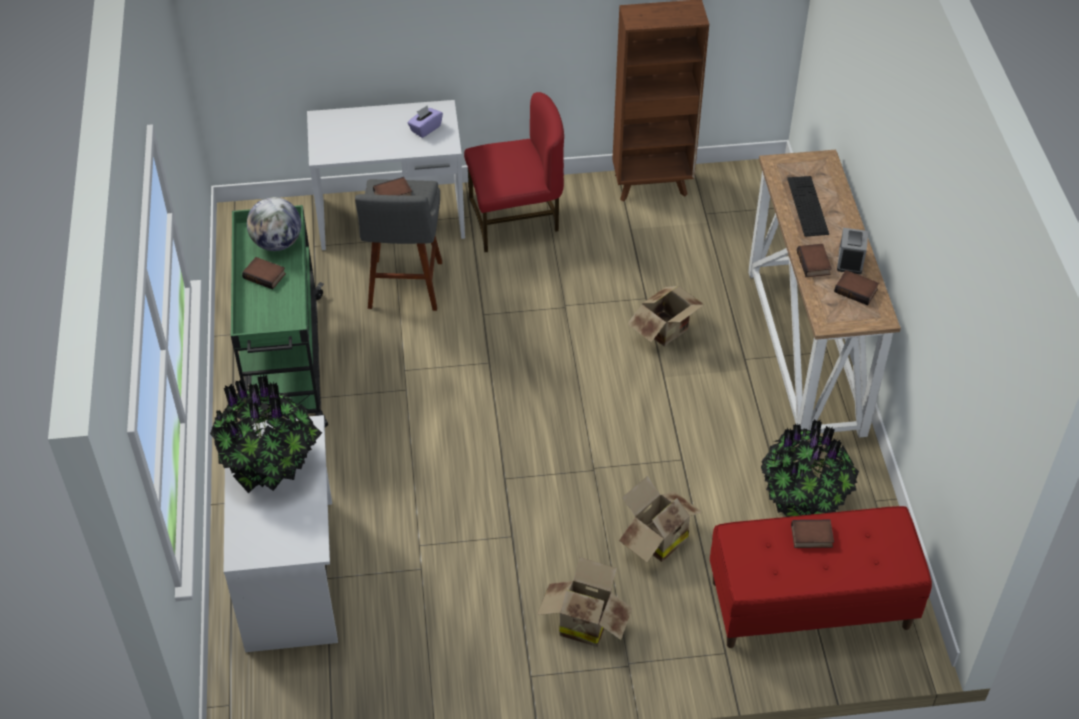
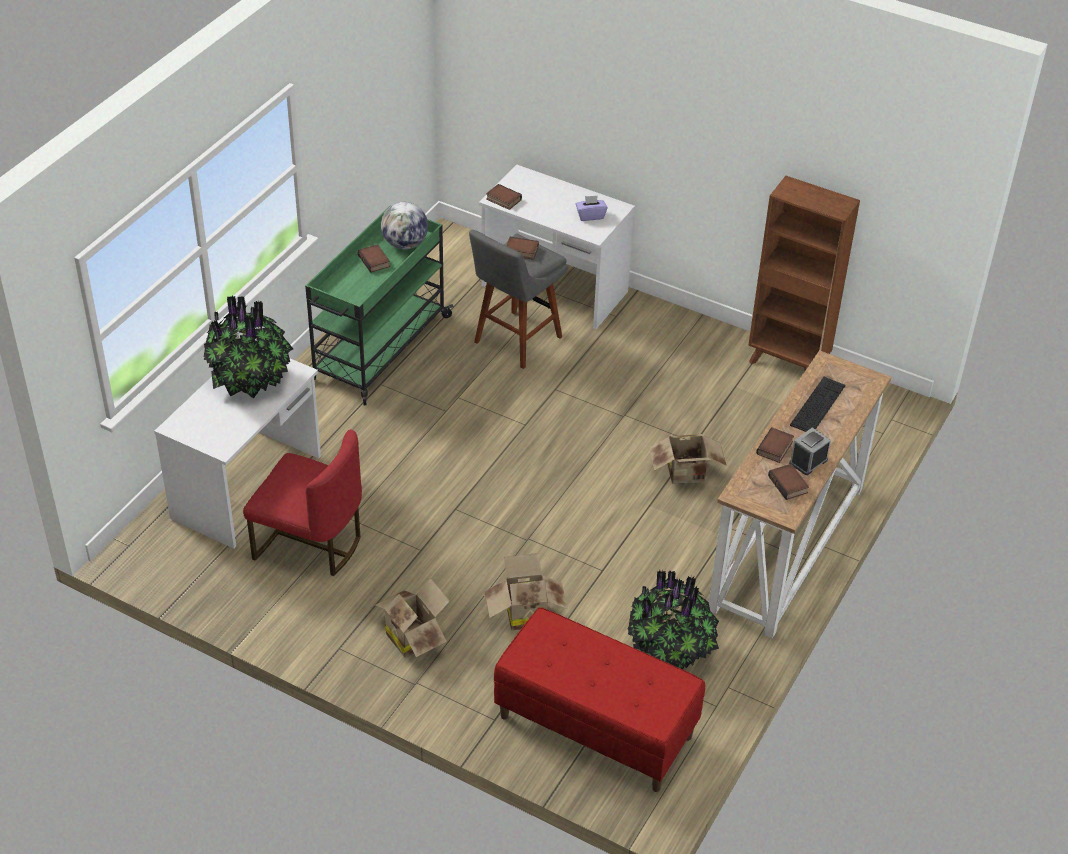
camera: 35 degrees right, 5 degrees down
red chair [464,92,564,252] -> red chair moved to [243,429,362,576]
book [791,520,834,548] -> book moved to [486,184,522,210]

